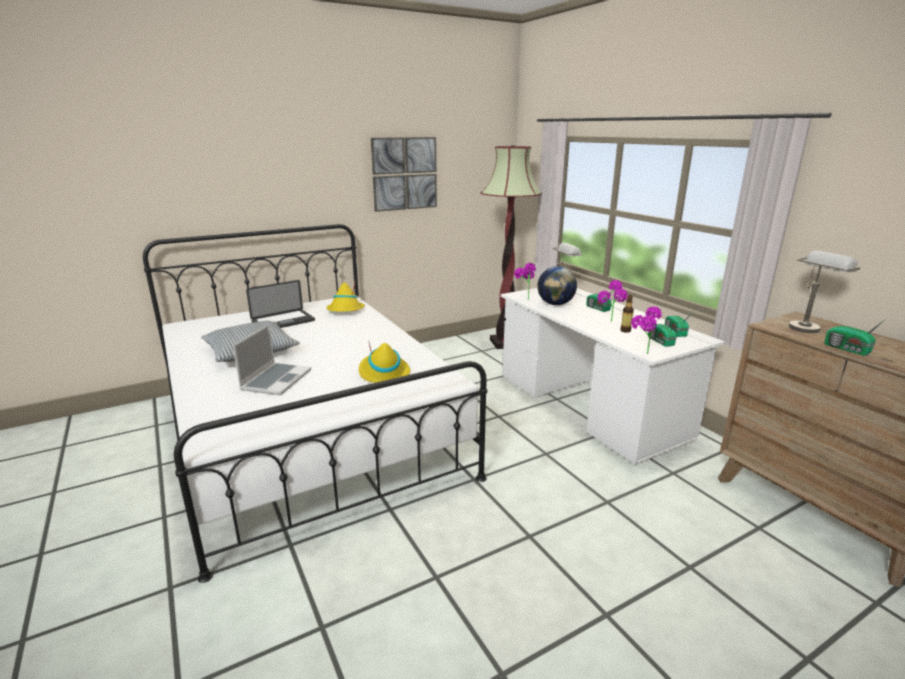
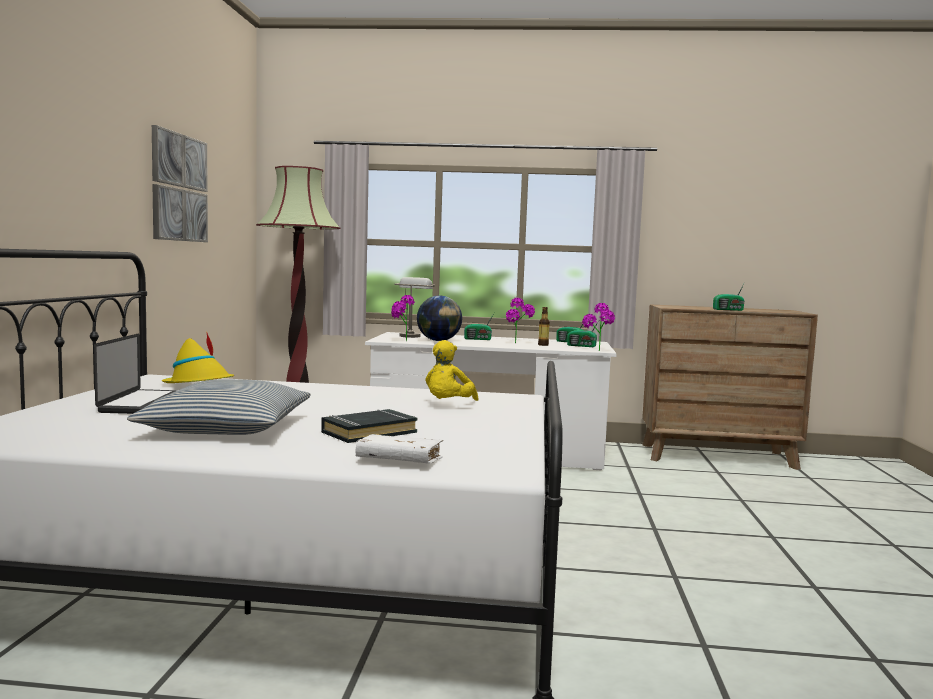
camera: 55 degrees left, 15 degrees down
laptop [233,324,311,395] -> black book [321,409,418,443]
yellow hat [359,343,410,383] -> yellow plush toy [425,340,479,401]
grey table lamp [789,251,860,333] -> none
none -> white book [355,434,443,464]

